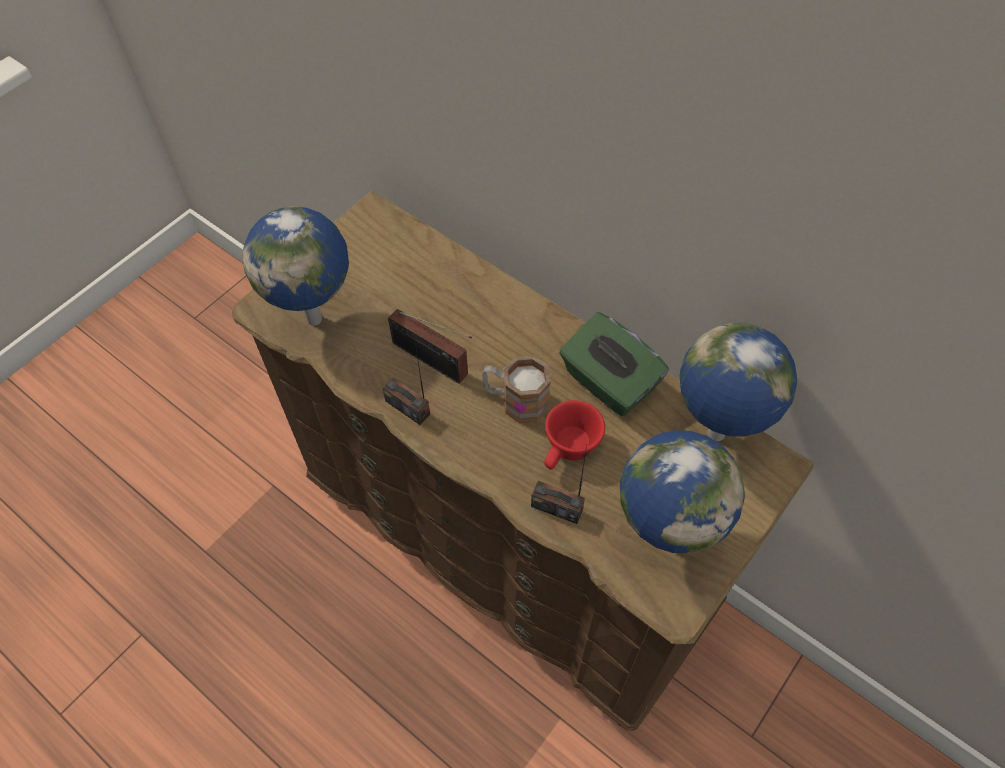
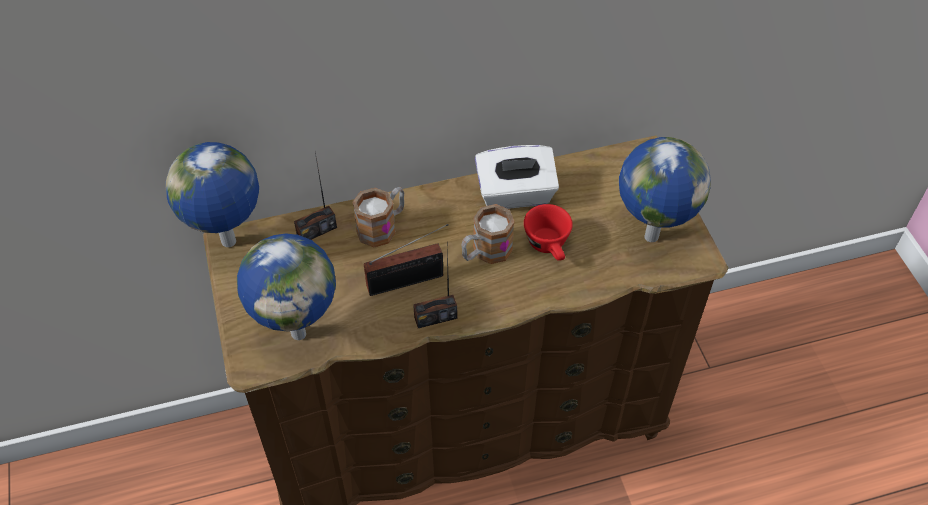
camera: 55 degrees left, 5 degrees down
radio [531,444,587,524] -> radio moved to [294,152,337,240]
green tissue box [559,312,669,416] -> white tissue box [475,145,559,209]
globe [680,323,797,441] -> globe moved to [165,142,259,247]
none -> mug [352,187,404,247]

